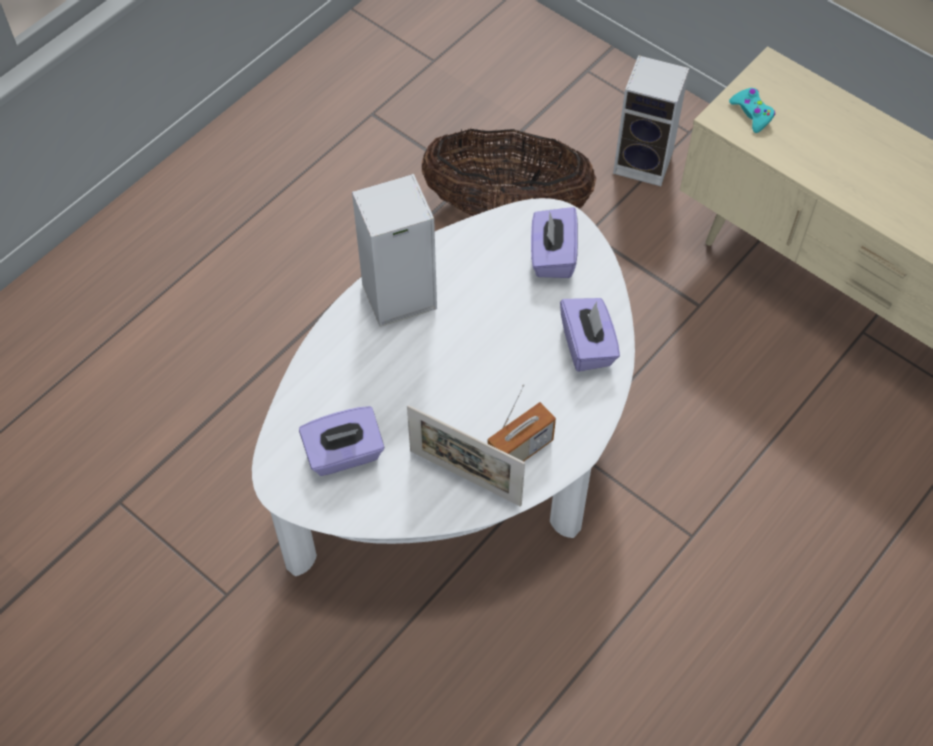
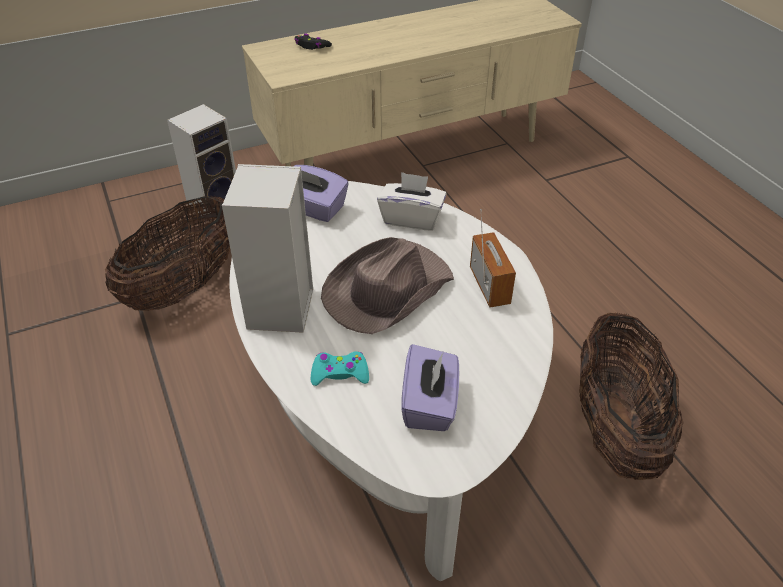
camera: 65 degrees left, 15 degrees down
picture frame [407,405,525,507] -> none
purple tissue box [560,298,620,372] -> white tissue box [377,172,447,231]
turquoise game controller [729,88,775,133] -> turquoise game controller moved to [311,352,369,386]
none -> black game controller [294,34,332,50]
none -> brown hat [321,237,454,334]
none -> basket [579,312,684,480]

